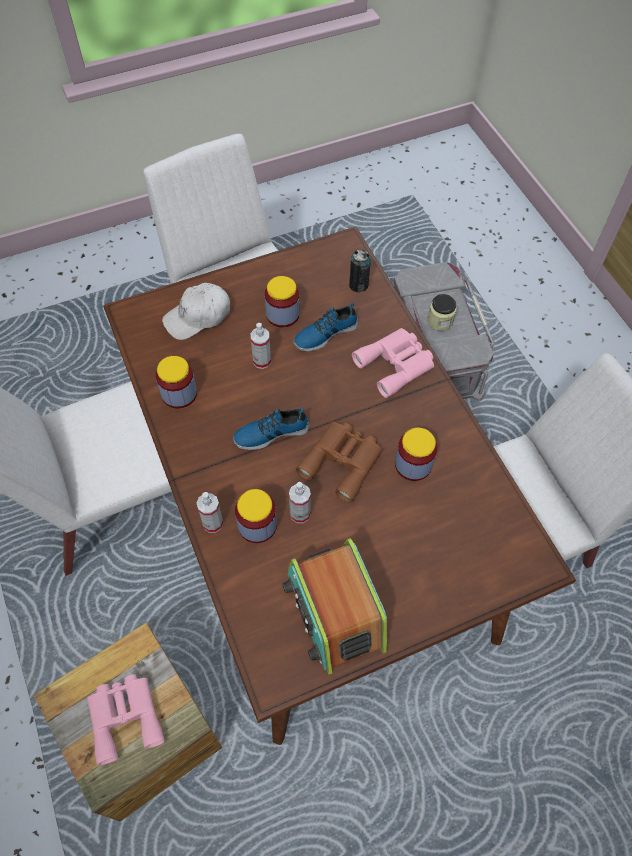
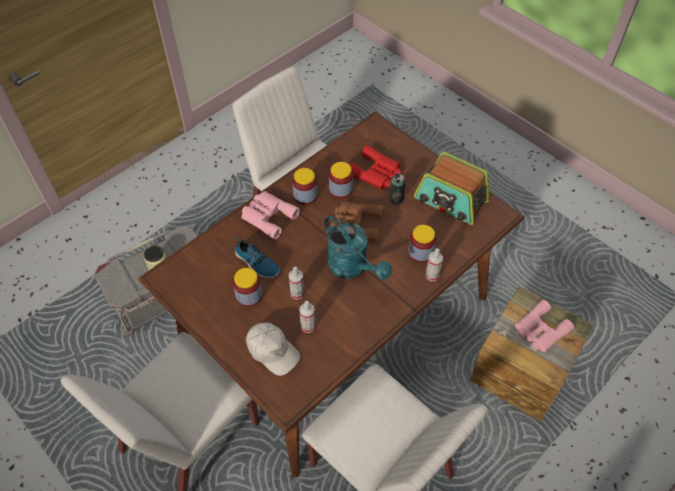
camera: 110 degrees left, 5 degrees down
jar [156,356,197,408] -> jar moved to [292,168,318,205]
shoe [233,408,309,450] -> turquoise watering can [324,215,391,280]
radio [282,538,387,675] -> radio turned 75 degrees clockwise [414,152,489,225]
spray bottle [289,482,311,523] -> spray bottle moved to [299,301,316,333]
can [349,250,371,293] -> can moved to [389,174,406,205]
none -> red binoculars [349,145,402,190]

